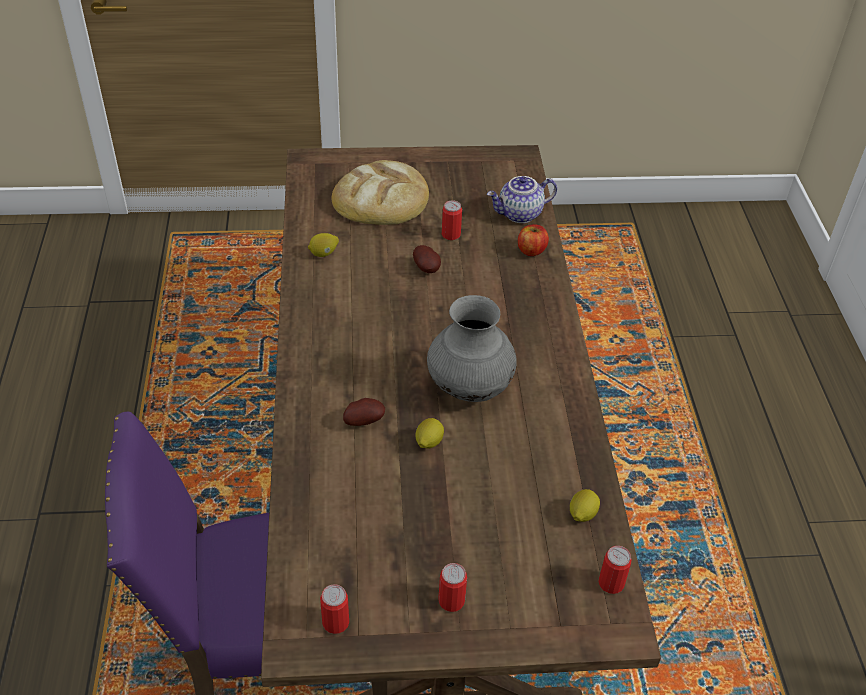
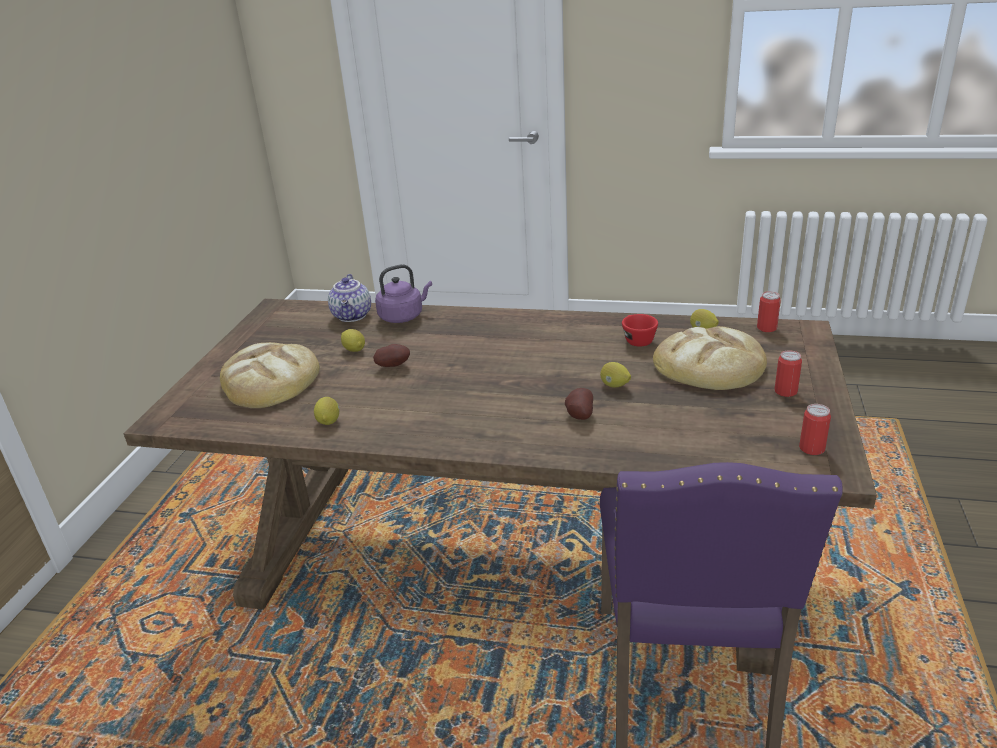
camera: 70 degrees left, 15 degrees down
grey vase [427,295,517,402] -> none
can [442,200,462,240] -> lemon [341,329,365,352]
apple [518,224,549,256] -> purple kettle [375,264,432,323]
none -> red cup [622,314,658,347]
none -> bread [653,326,767,390]

